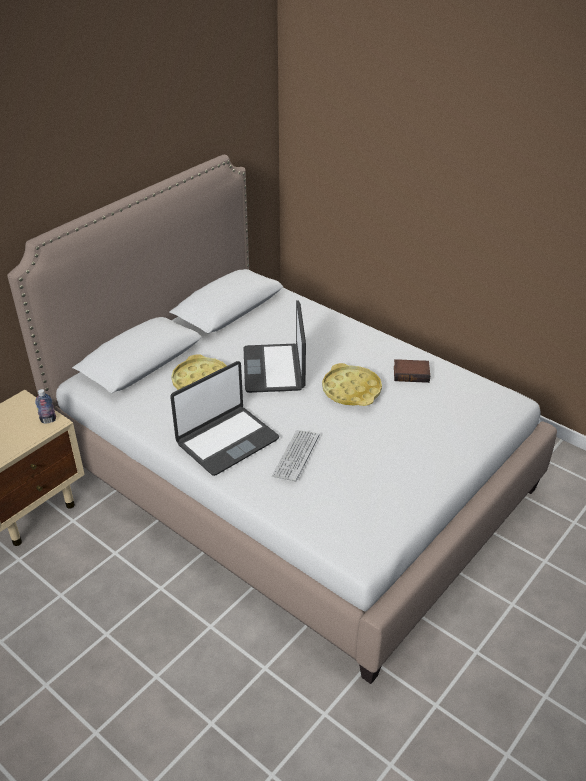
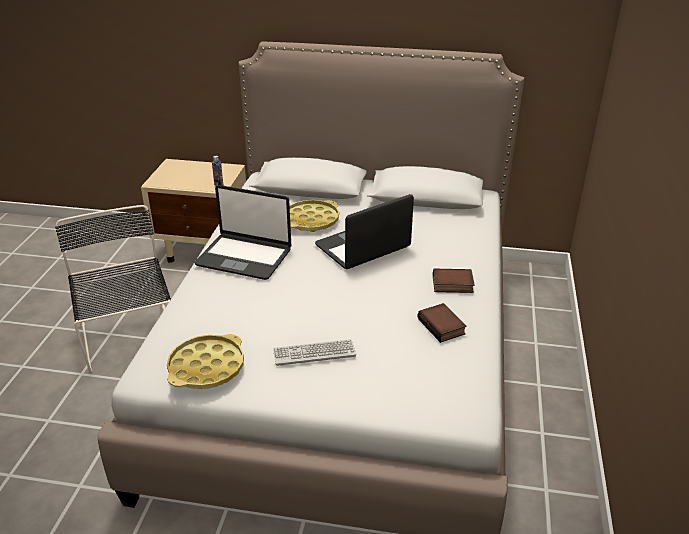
camera: 60 degrees right, 5 degrees down
keyboard [272,430,320,481] -> keyboard moved to [273,339,356,366]
yellow tray [322,363,382,406] -> yellow tray moved to [167,334,244,389]
none -> black chair [55,205,171,374]
none -> book [433,269,475,293]

